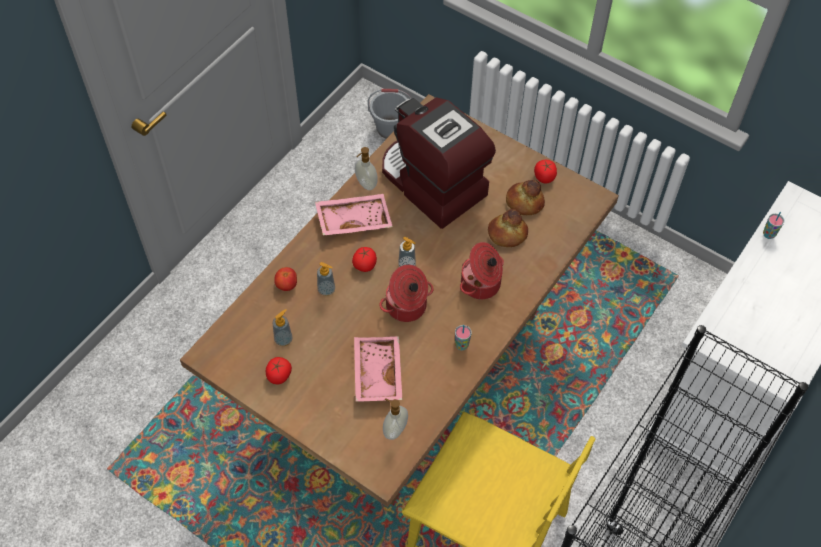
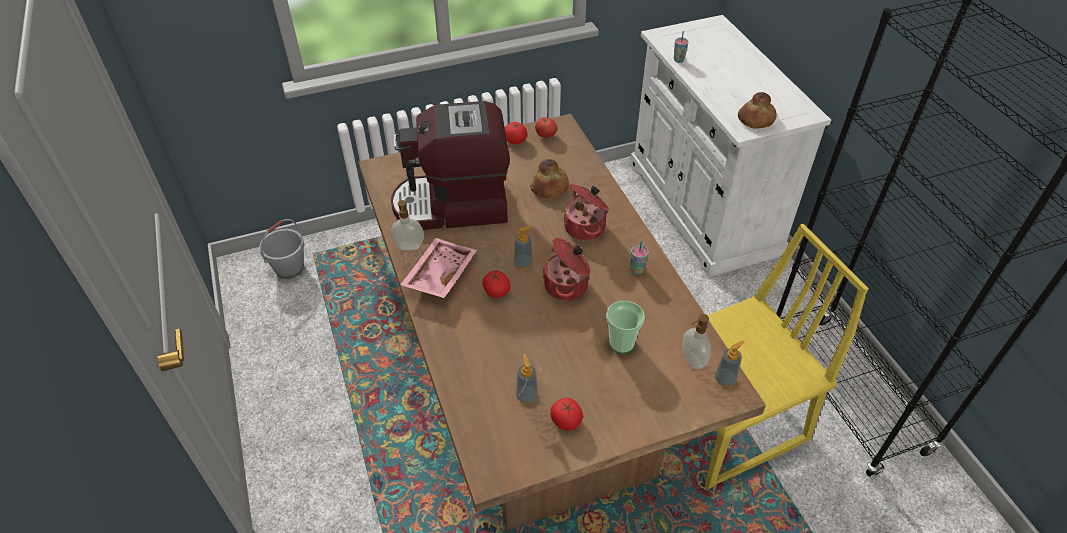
camera: 55 degrees left, 10 degrees down
tomato [274,267,297,291] -> tomato moved to [535,117,557,138]
soap dispenser [317,262,335,296] -> soap dispenser moved to [715,341,745,387]
pink tray [354,336,402,402] -> cup [606,301,645,353]
bread [506,180,545,215] -> bread moved to [738,92,777,129]

